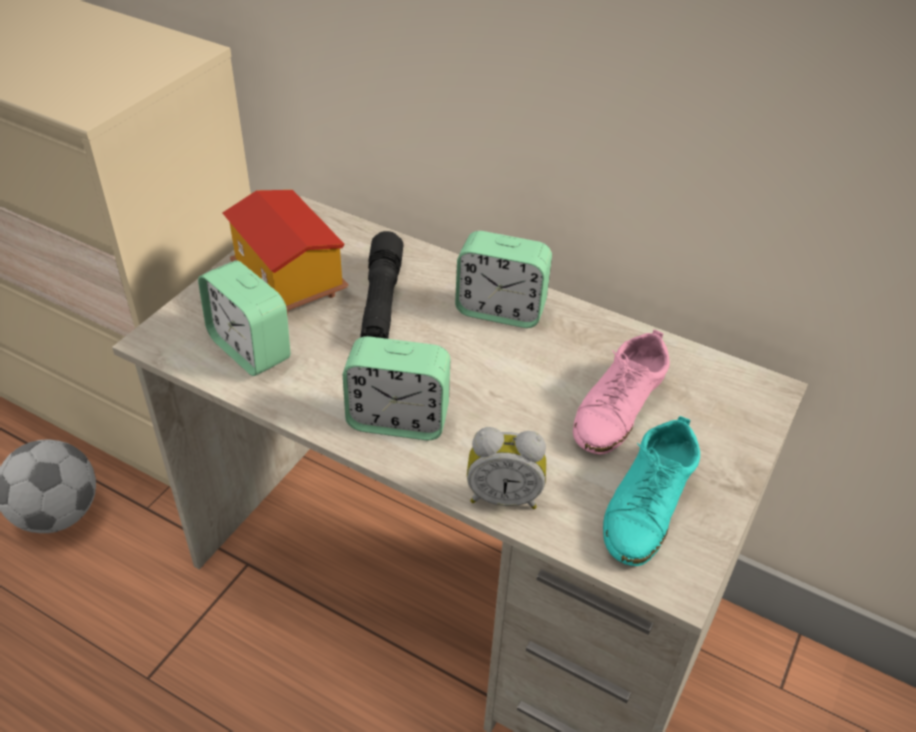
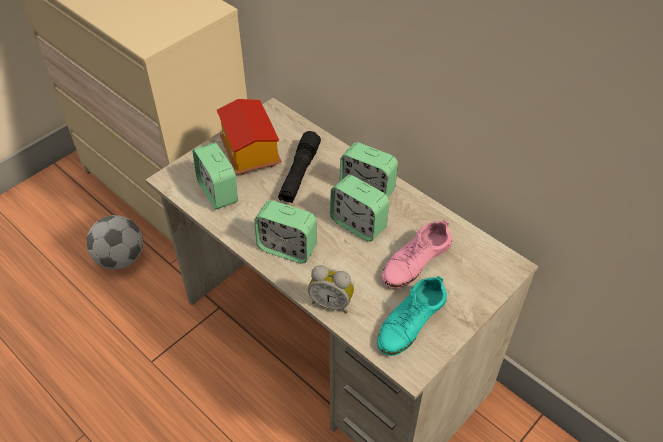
camera: 15 degrees right, 5 degrees up
none -> alarm clock [330,175,390,242]

